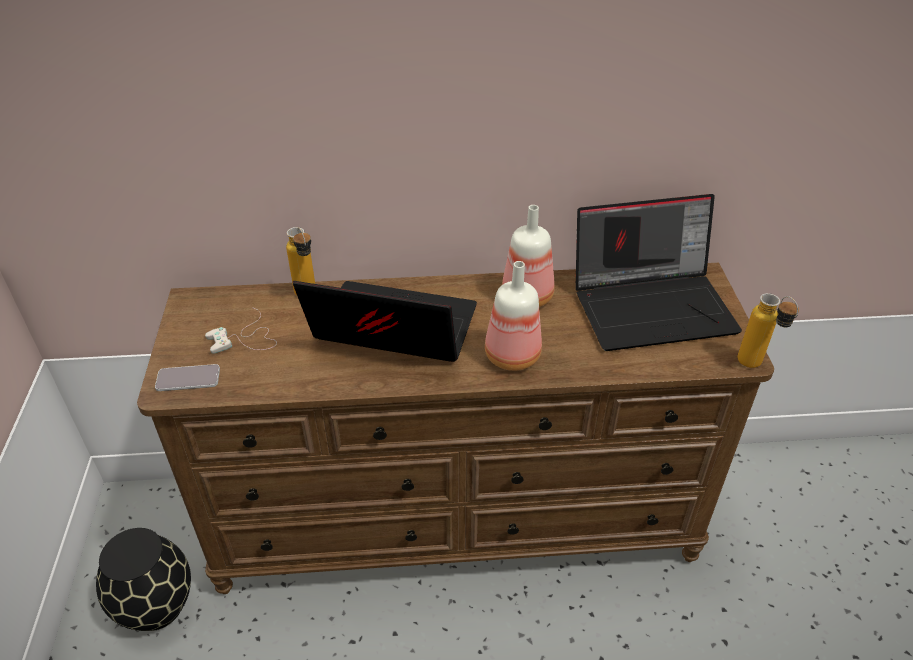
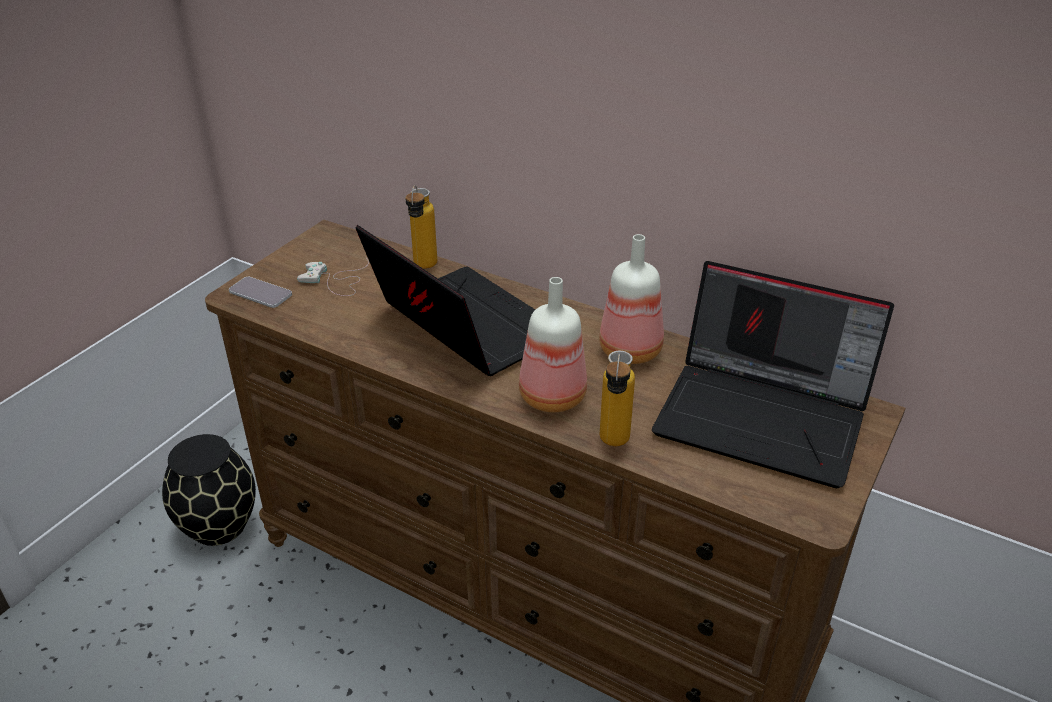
camera: 35 degrees right, 5 degrees down
bottle [737,293,799,368] -> bottle moved to [600,351,635,446]

